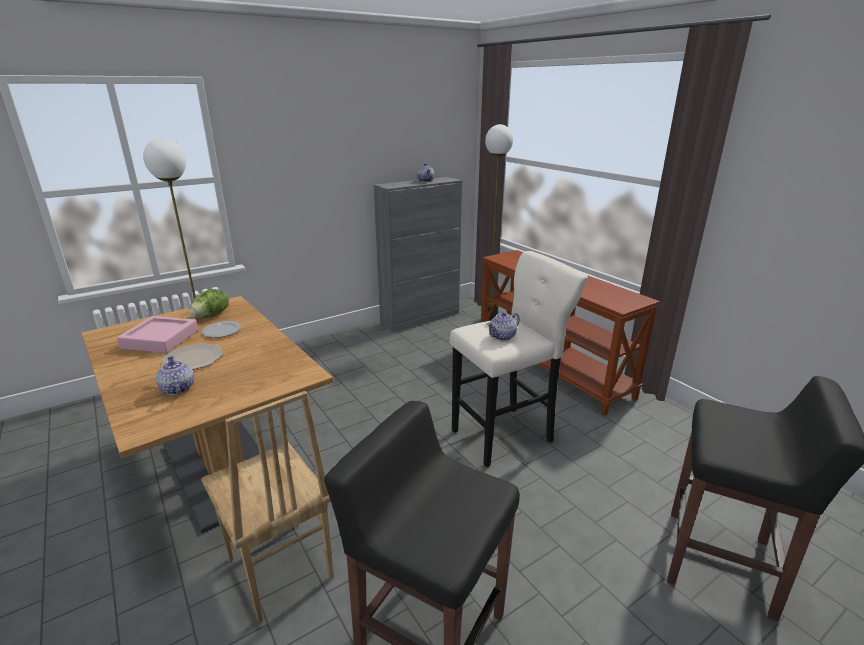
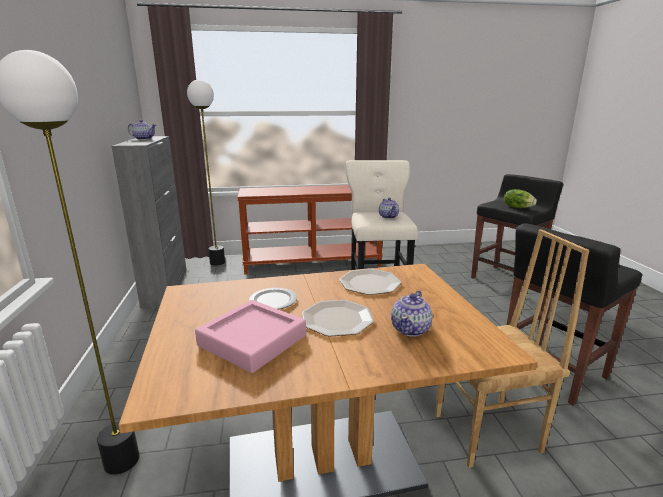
camera: 65 degrees left, 5 degrees down
teapot [156,356,194,395] -> teapot turned 60 degrees counterclockwise [391,291,433,336]
lettuce [189,289,229,318] -> lettuce moved to [504,189,537,208]
none -> plate [339,269,402,295]

